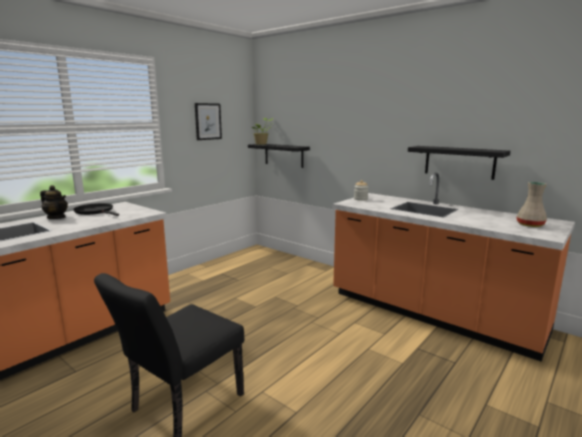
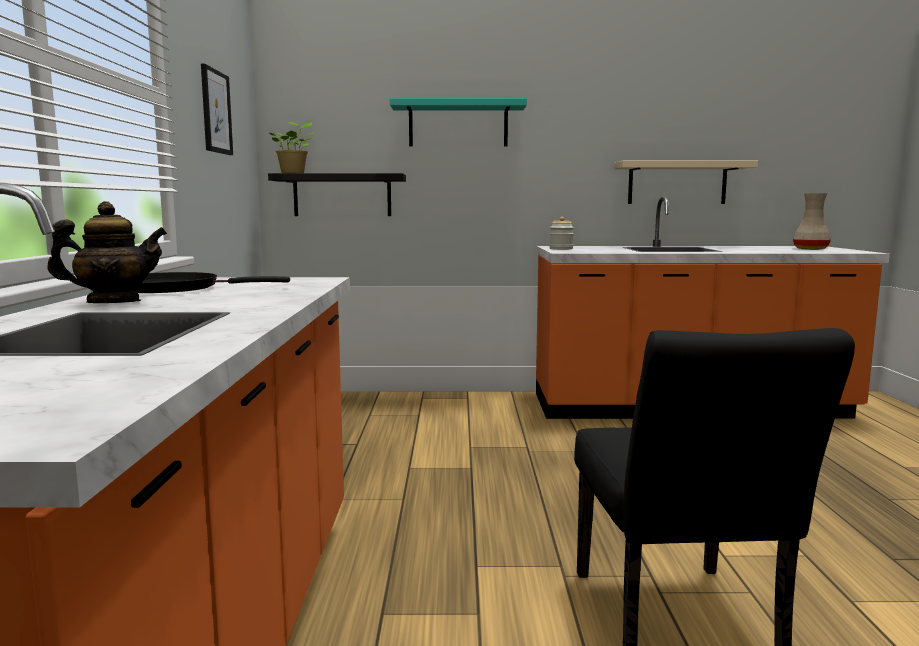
camera: 40 degrees left, 5 degrees down
black shelf [408,146,510,180] -> beige shelf [614,160,758,204]
none -> turquoise shelf [390,98,527,146]

